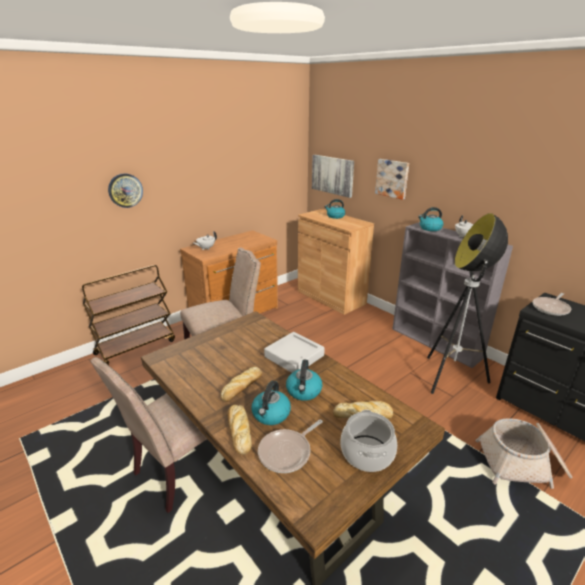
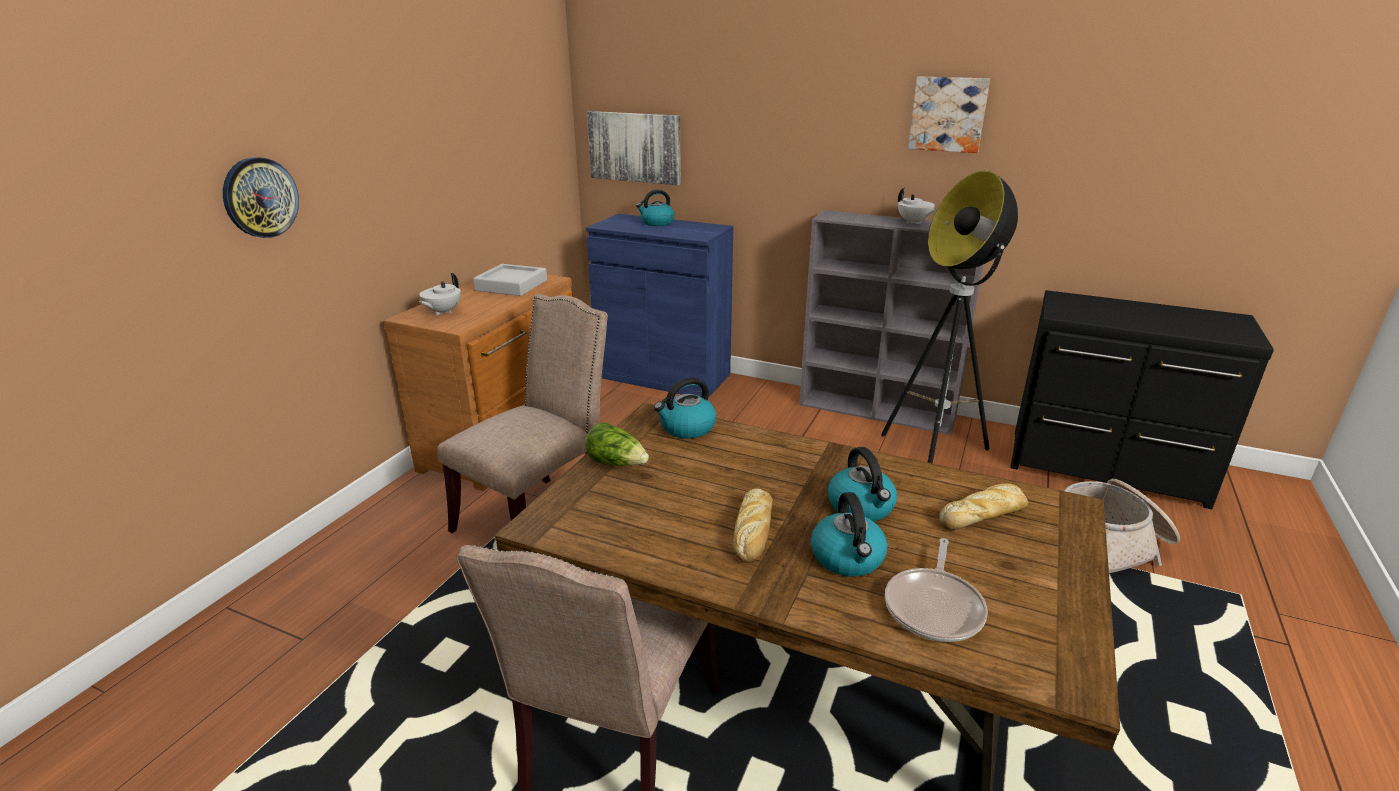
camera: 25 degrees left, 0 degrees up
brown cart [82,265,175,365] -> none
bread [228,405,252,455] -> none
grey tray [264,332,325,373] -> grey tray moved to [473,264,547,296]
brown cabinet [298,209,374,315] -> blue cabinet [586,214,733,396]
cooking pot [340,409,397,472] -> none
picture [375,159,409,200] -> picture moved to [908,77,990,153]
kettle [418,207,443,231] -> kettle moved to [654,377,716,439]
frying pan [533,293,571,316] -> none
none -> lettuce [585,423,649,466]

